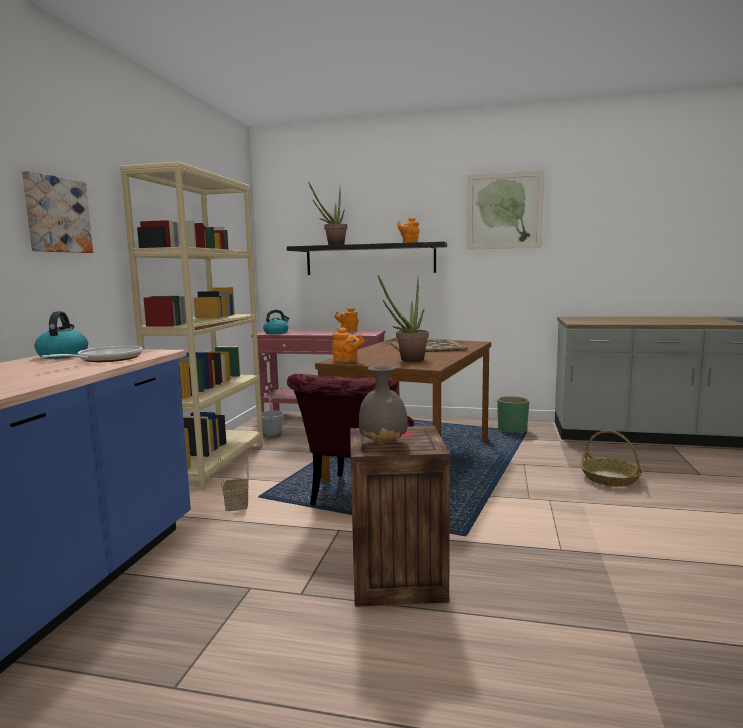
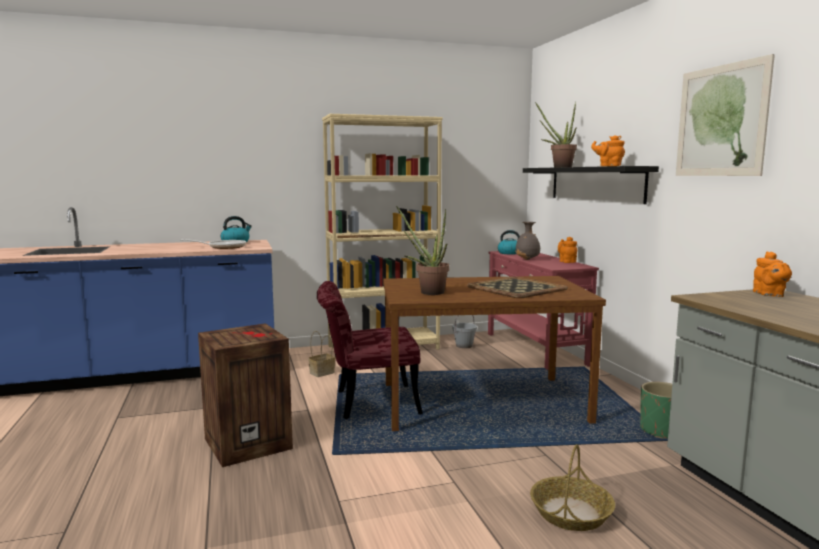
camera: 60 degrees right, 0 degrees up
picture [22,171,93,253] -> none
orange teapot [332,327,364,362] -> orange teapot moved to [753,251,792,297]
grey vase [359,366,408,444] -> grey vase moved to [515,222,540,260]

